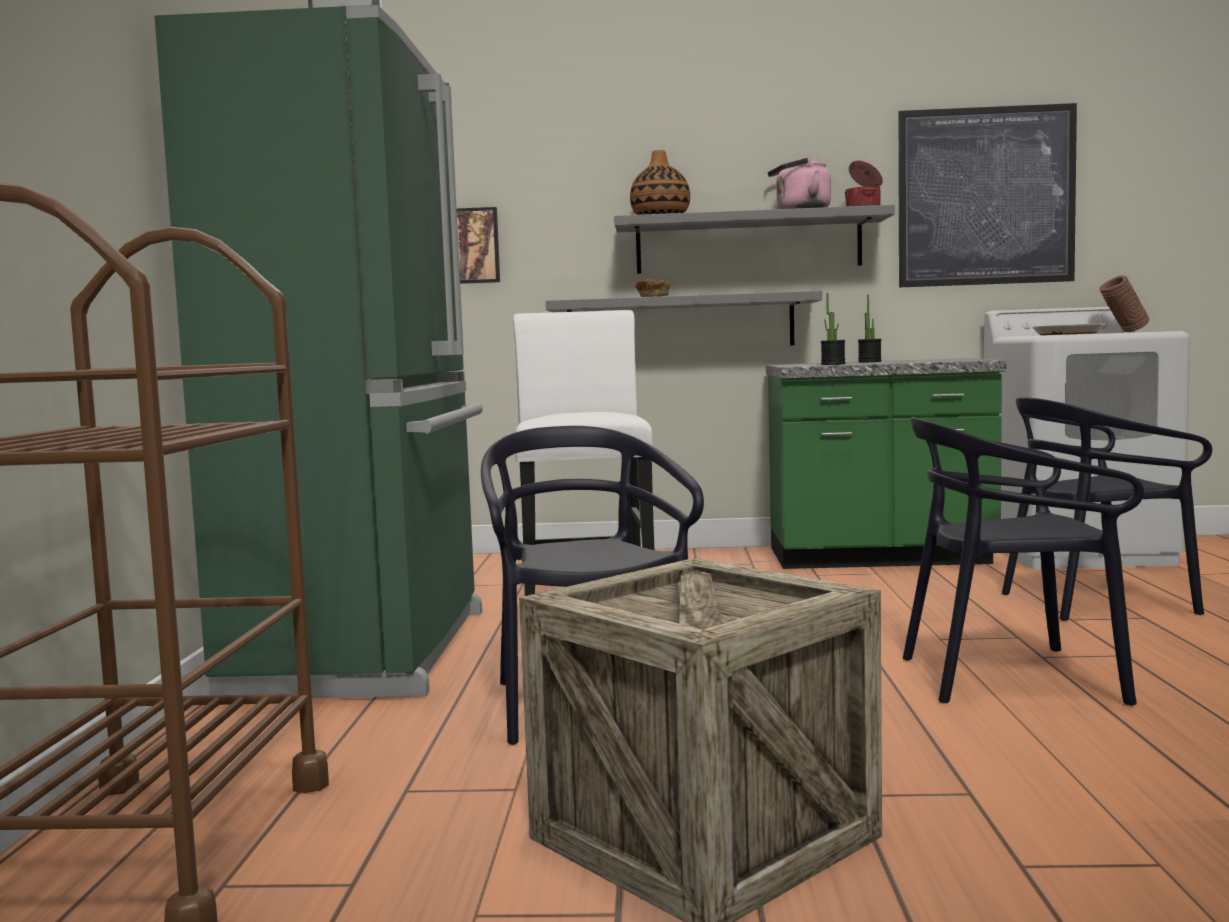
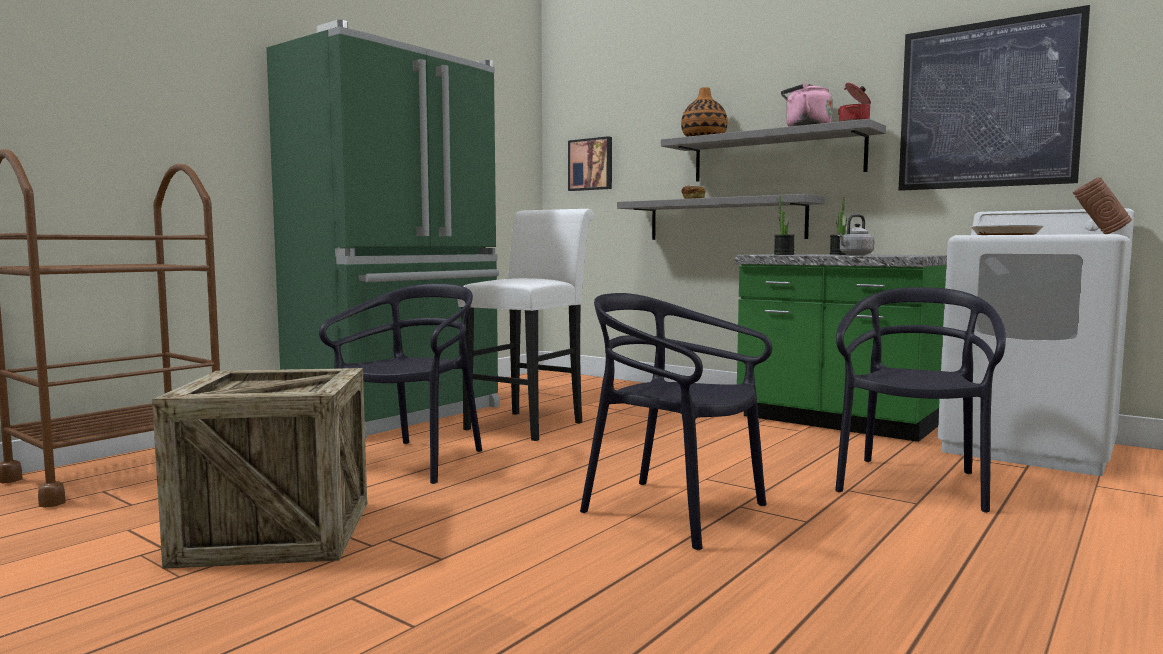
camera: 35 degrees right, 0 degrees up
black chair [1002,397,1212,621] -> black chair turned 90 degrees clockwise [835,287,1006,513]
none -> grey kettle [837,214,875,255]

